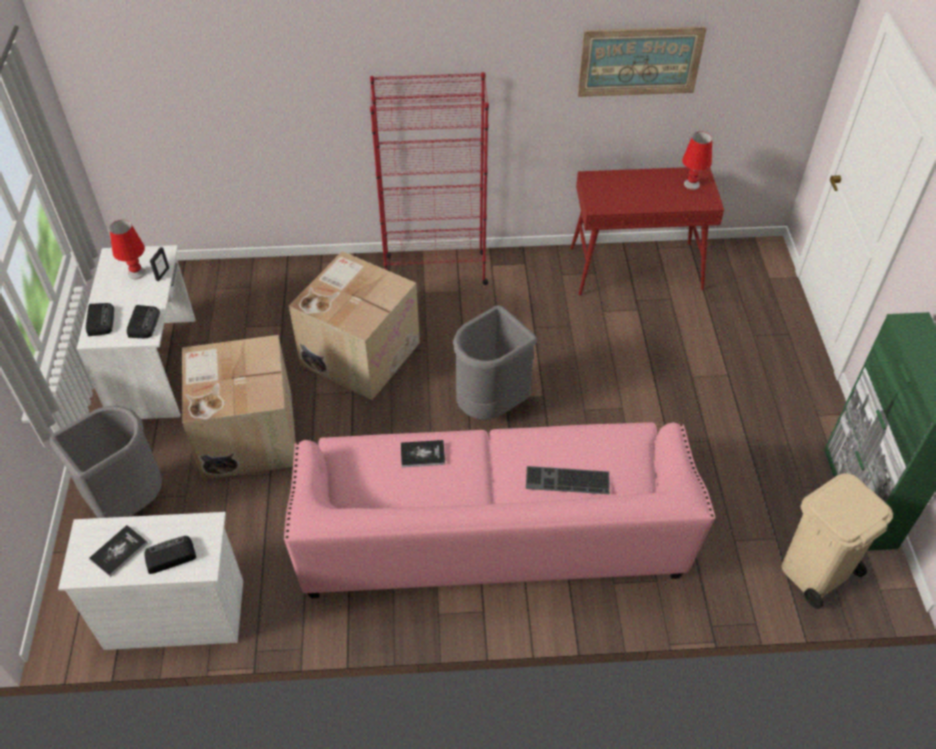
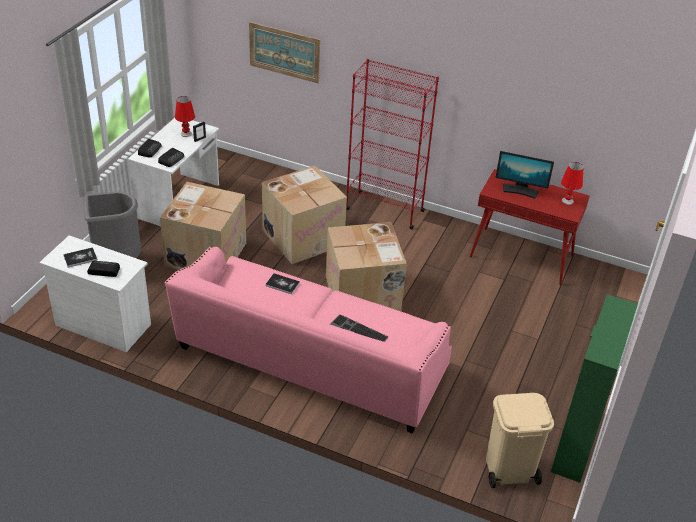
camera: 25 degrees right, 10 degrees down
grey trash can [453,305,537,420] -> cardboard box [326,222,407,311]
picture [578,26,707,97] -> picture moved to [249,22,320,83]
none -> monitor [496,151,554,199]

